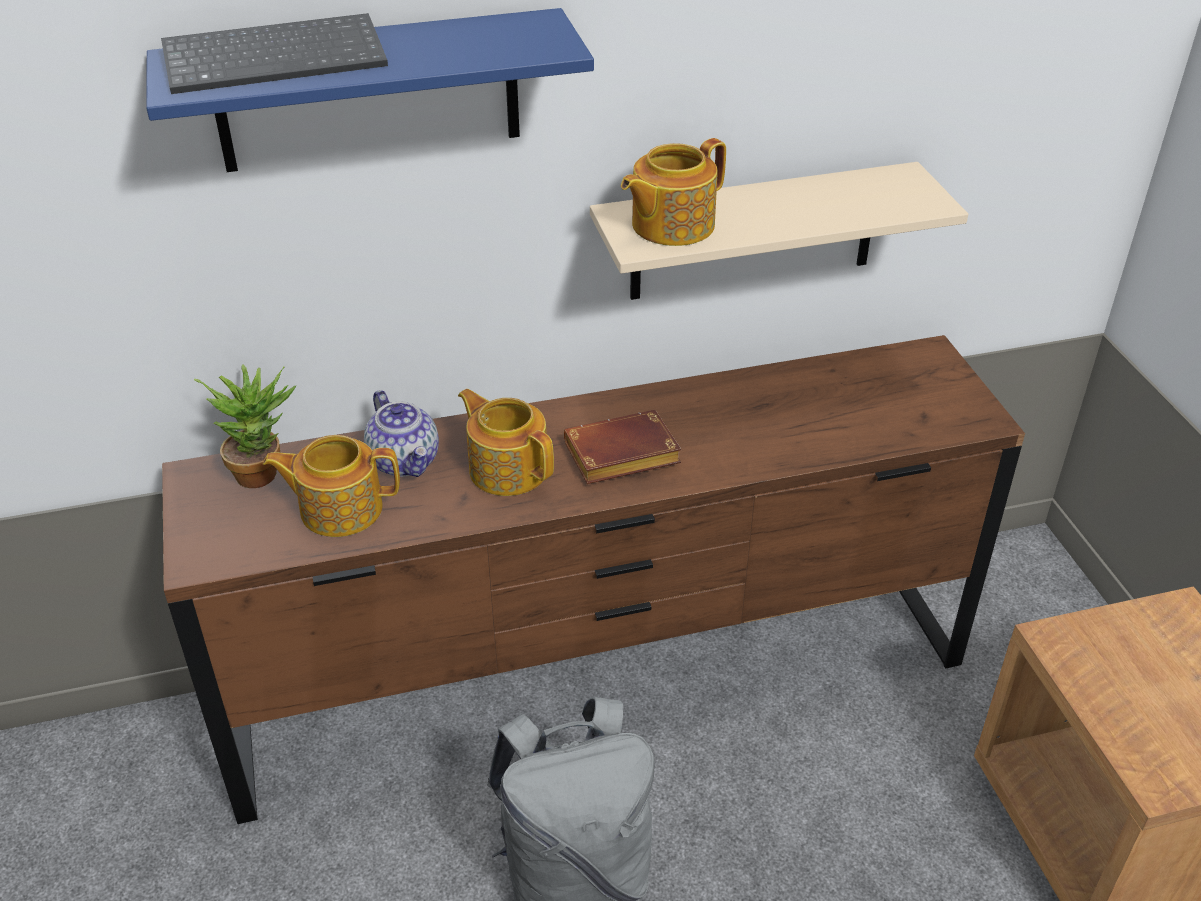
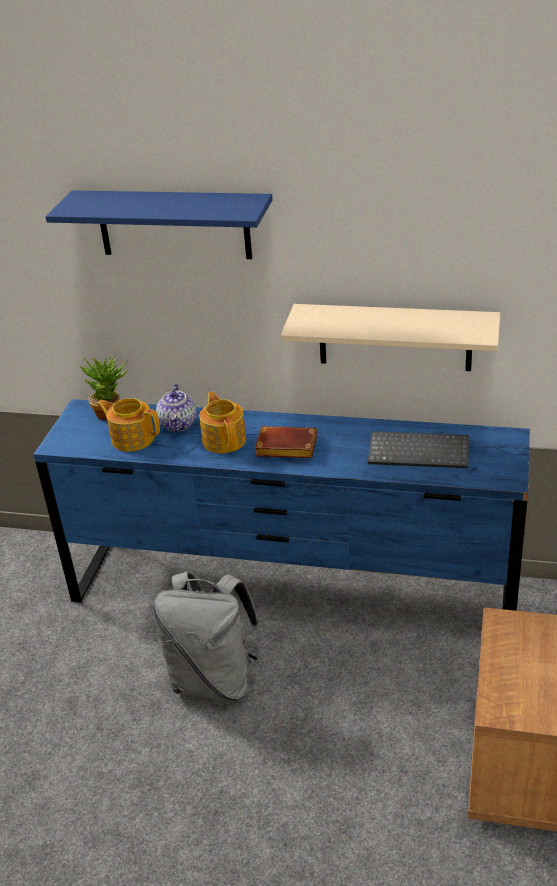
camera: 30 degrees right, 5 degrees down
keyboard [161,13,388,94] -> keyboard moved to [368,431,469,468]
brown dresser [162,335,1025,824] -> blue dresser [33,399,530,611]
teapot [621,138,726,246] -> none

